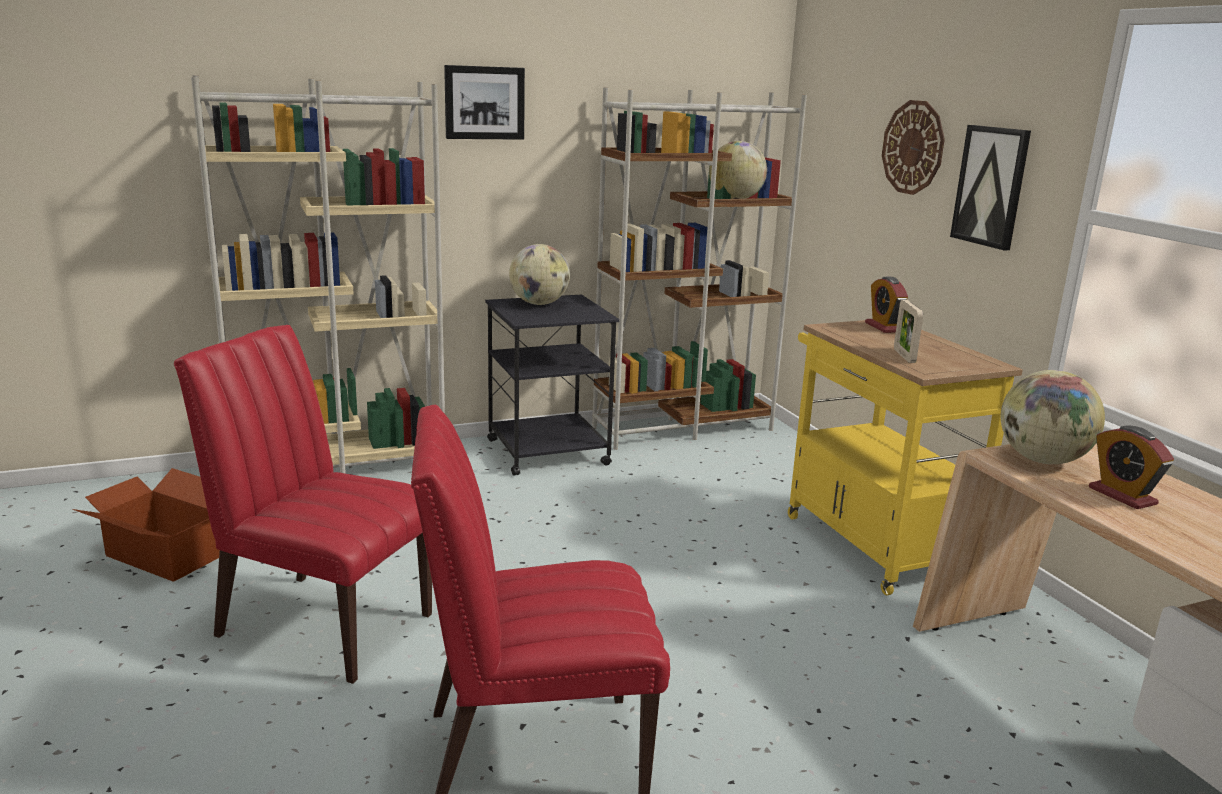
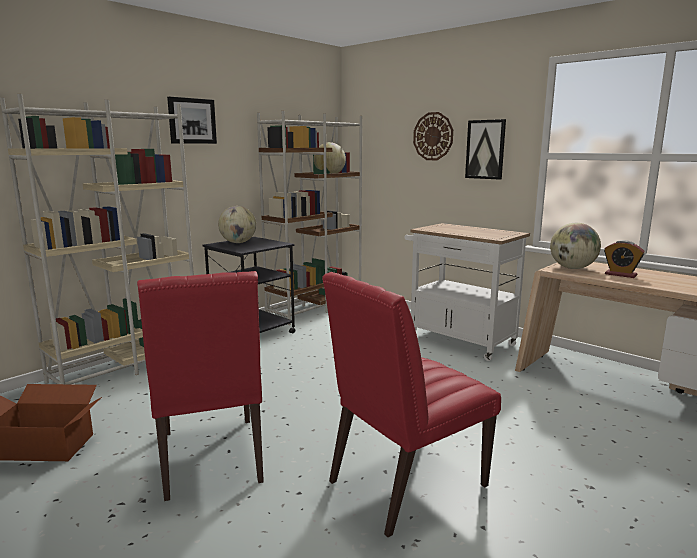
camera: 25 degrees left, 5 degrees down
red chair [174,325,432,684] -> red chair turned 105 degrees counterclockwise [137,271,264,501]
yellow cart [788,320,1023,595] -> white cart [404,223,530,361]
alarm clock [865,277,908,333] -> none
picture frame [894,300,923,363] -> none

